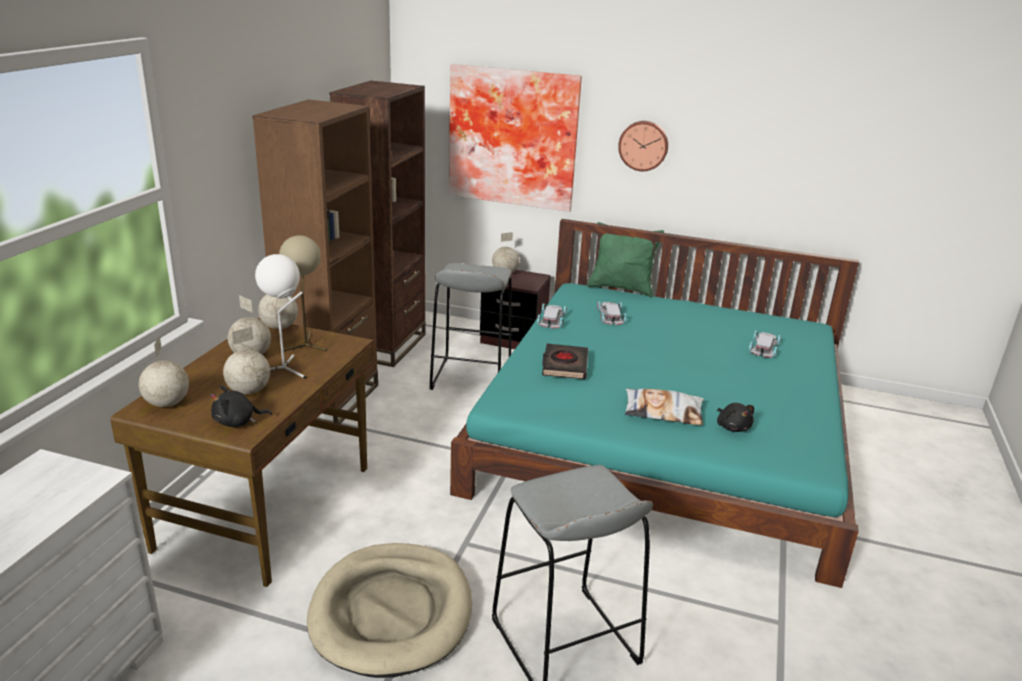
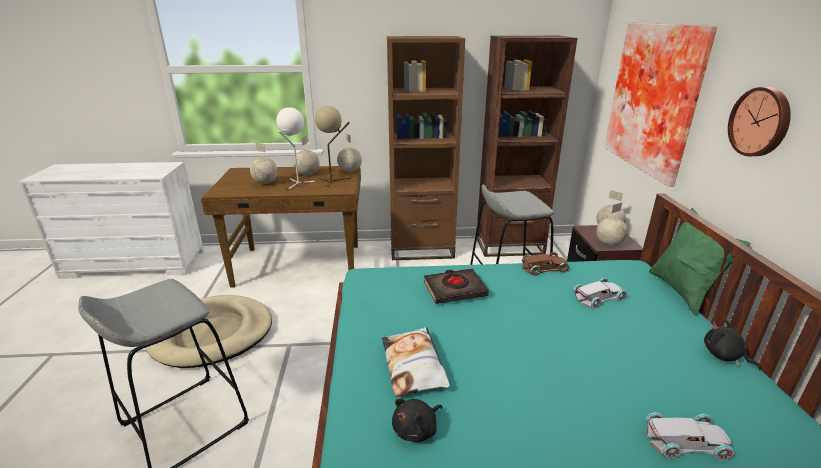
camera: 70 degrees right, 0 degrees up
globe [139,335,189,407] -> globe moved to [596,203,628,246]
black plush toy [211,385,272,427] -> black plush toy moved to [704,320,761,370]
white toy car [537,303,567,329] -> brown toy car [521,252,569,275]

